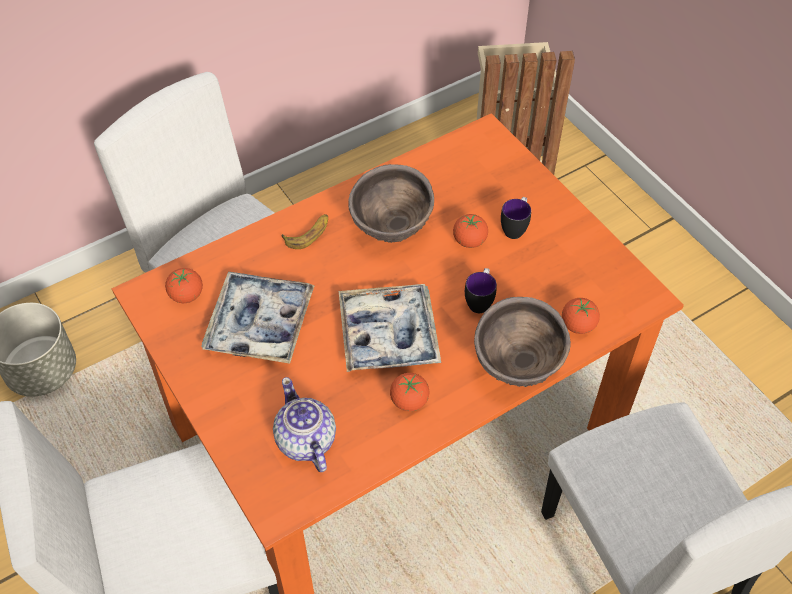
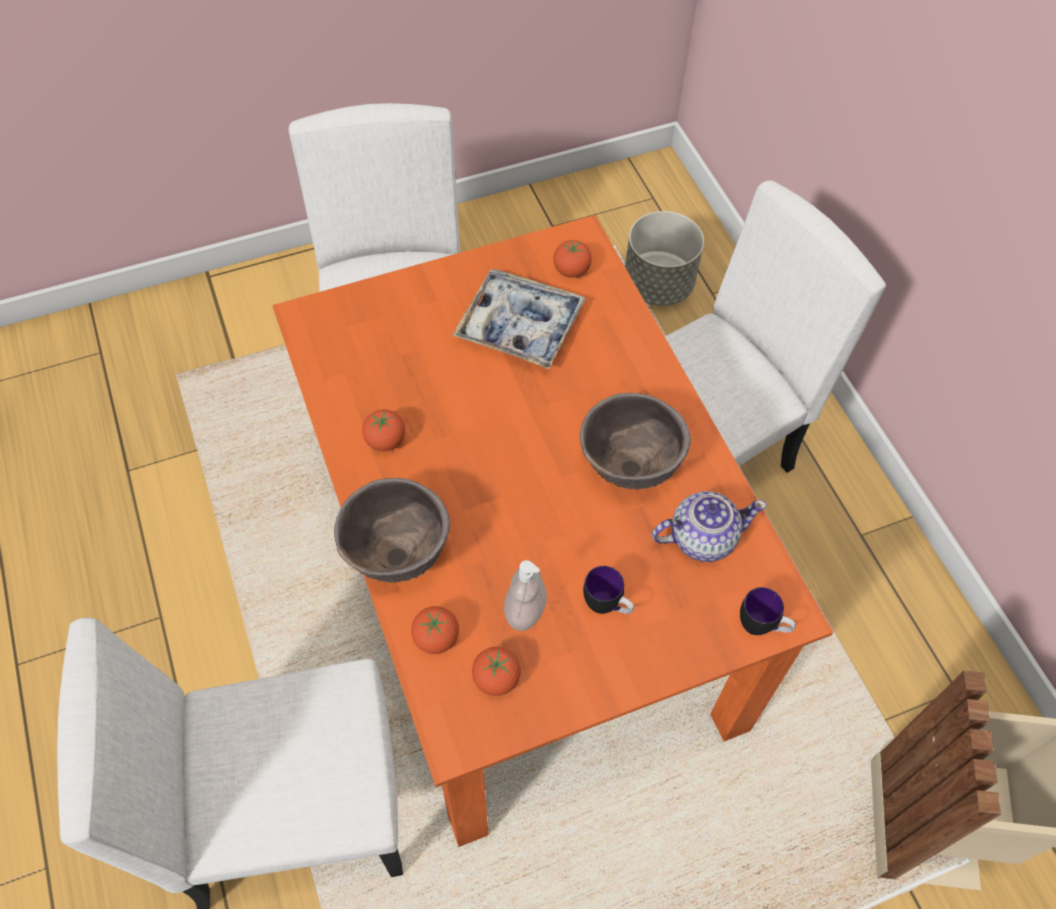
camera: 100 degrees right, 5 degrees up
teapot [273,377,336,472] -> teapot moved to [652,491,767,562]
banana [282,214,328,249] -> none
tray [339,284,441,372] -> none
tomato [453,214,488,248] -> tomato moved to [472,647,521,696]
mug [465,268,497,313] -> mug moved to [740,587,796,635]
none -> soap dispenser [504,560,546,631]

